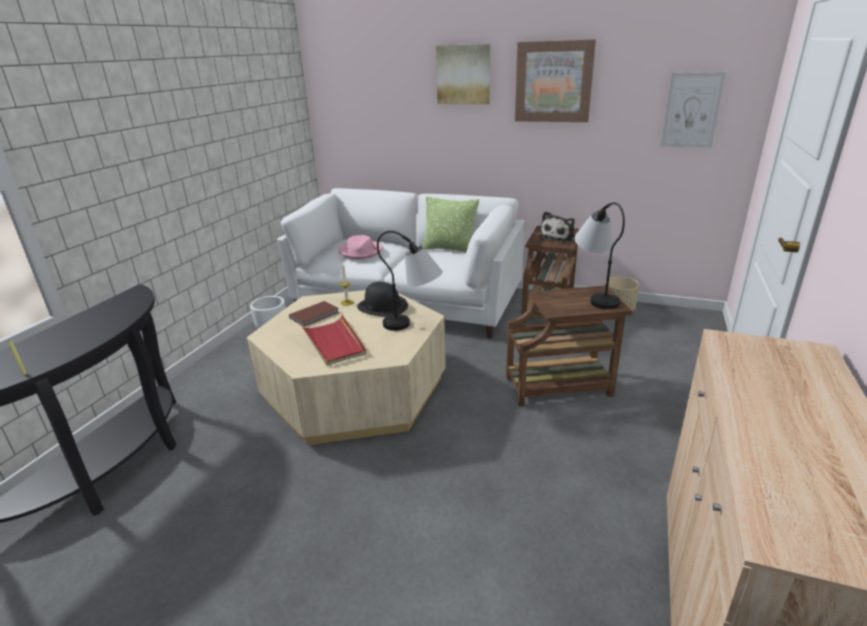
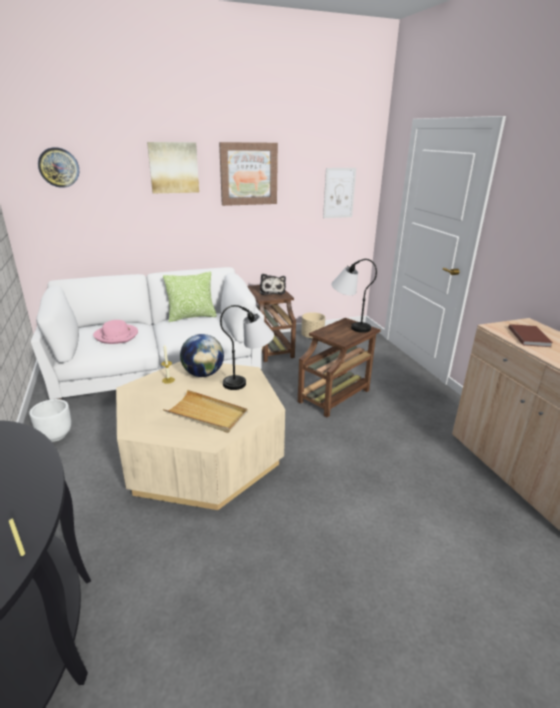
camera: 40 degrees left, 0 degrees up
brown book [289,301,339,327] -> brown book moved to [509,324,553,347]
red tray [301,315,367,366] -> beige tray [163,390,248,433]
black hat [357,282,408,317] -> globe [180,334,224,377]
none -> wall clock [38,147,79,188]

